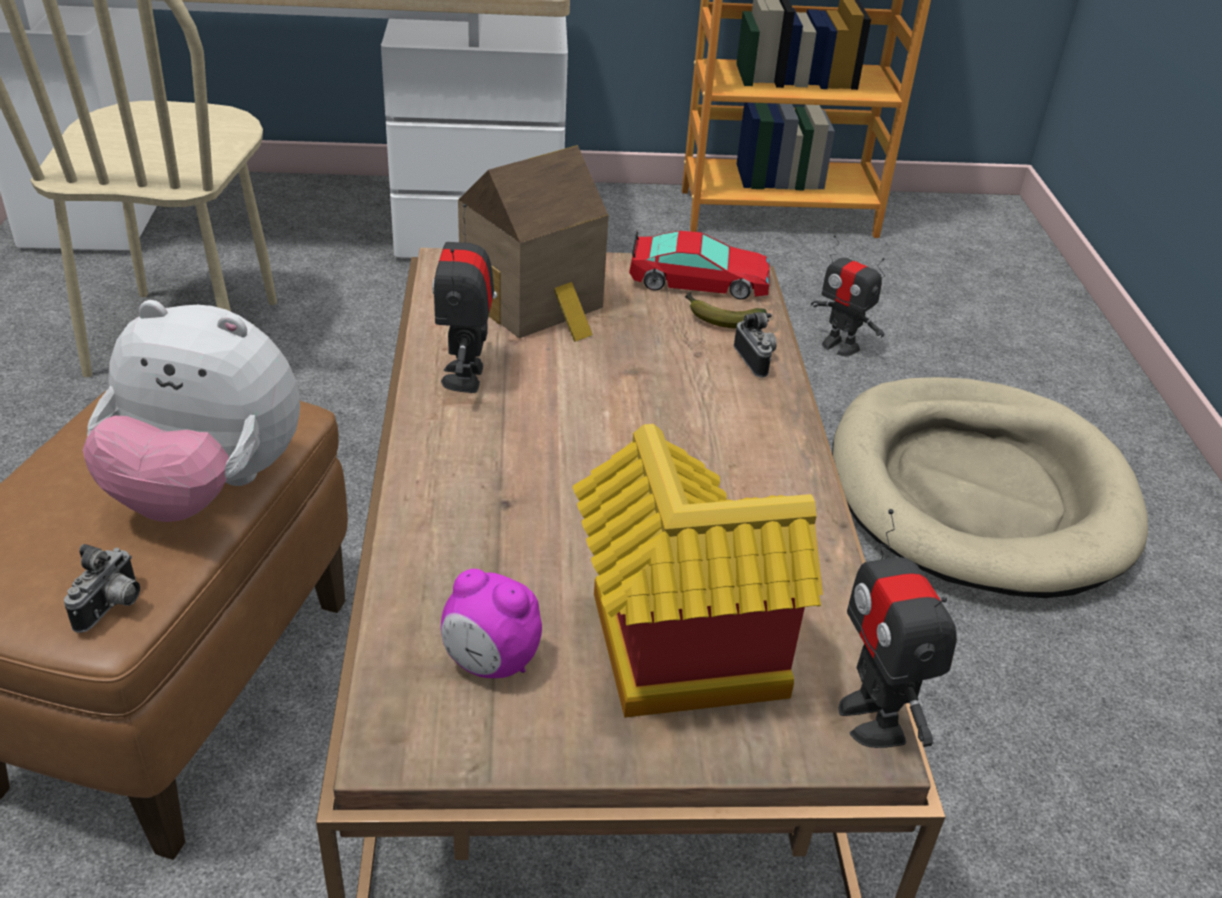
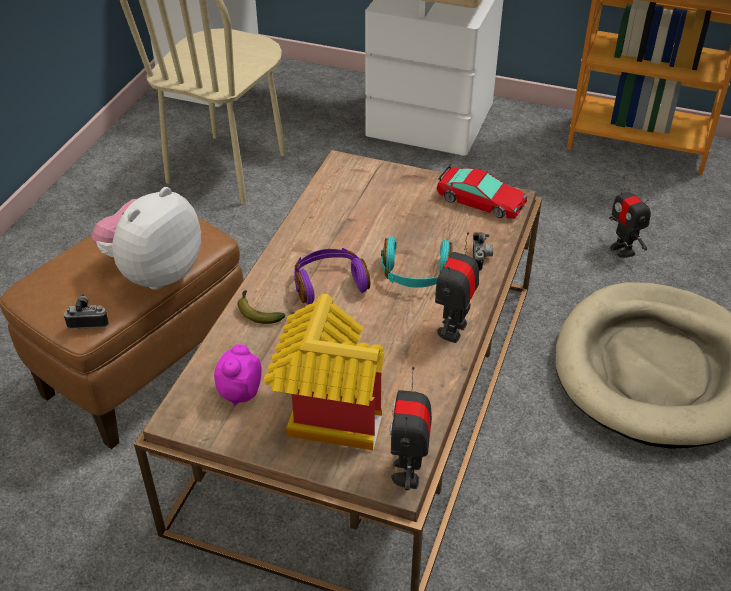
camera: 25 degrees right, 5 degrees up
camera [64,544,140,633] -> camera turned 135 degrees counterclockwise [64,294,109,329]
plush toy [83,300,300,522] -> plush toy turned 90 degrees clockwise [91,187,201,290]
toy robot [432,204,494,393] -> toy robot moved to [435,232,479,343]
alarm clock [441,569,542,678] -> alarm clock turned 60 degrees clockwise [214,344,262,406]
toy house [458,145,609,342] -> none
banana [685,292,767,328] -> banana moved to [237,290,285,324]
none -> purple headphones [294,248,370,304]
none -> turquoise headphones [381,236,452,288]

